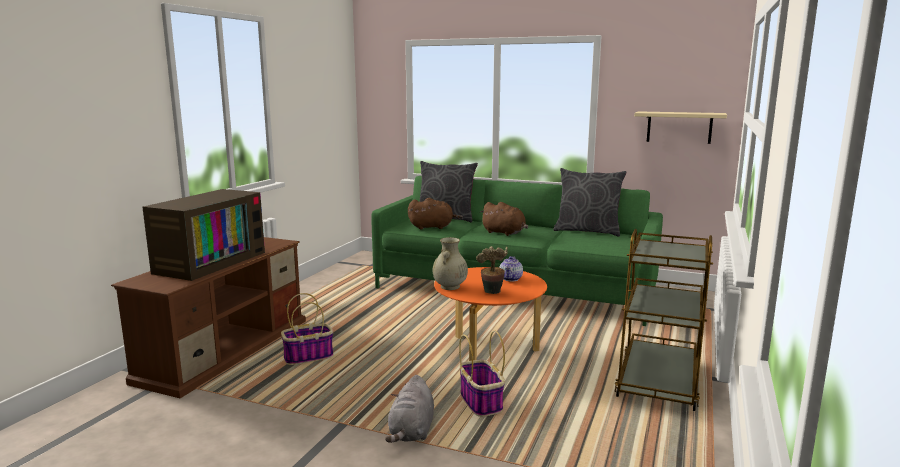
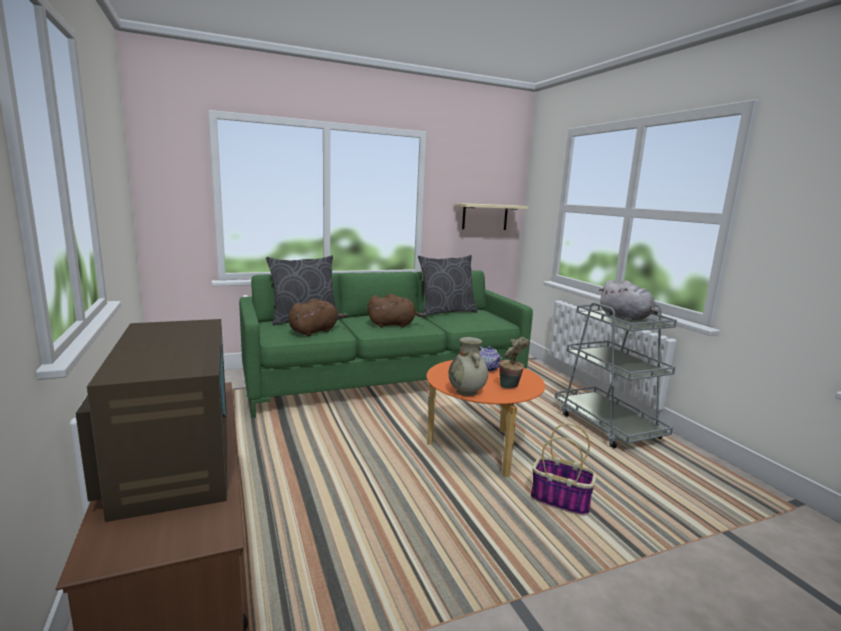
camera: 45 degrees left, 0 degrees up
basket [281,293,334,365] -> none
grey plush toy [385,375,434,443] -> grey plush toy moved to [598,280,659,321]
brown cart [614,229,713,411] -> grey cart [555,302,677,448]

